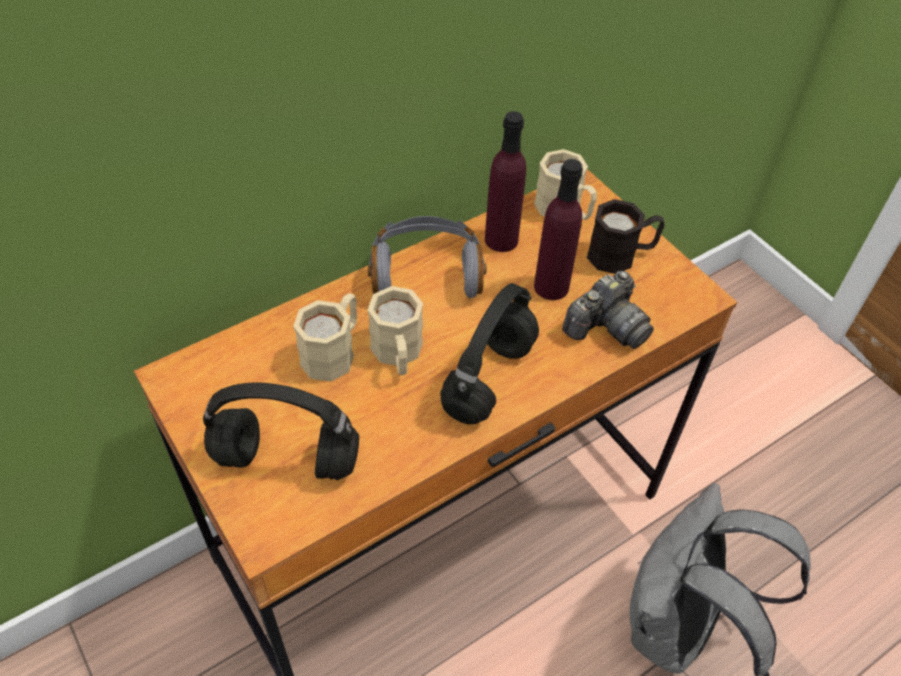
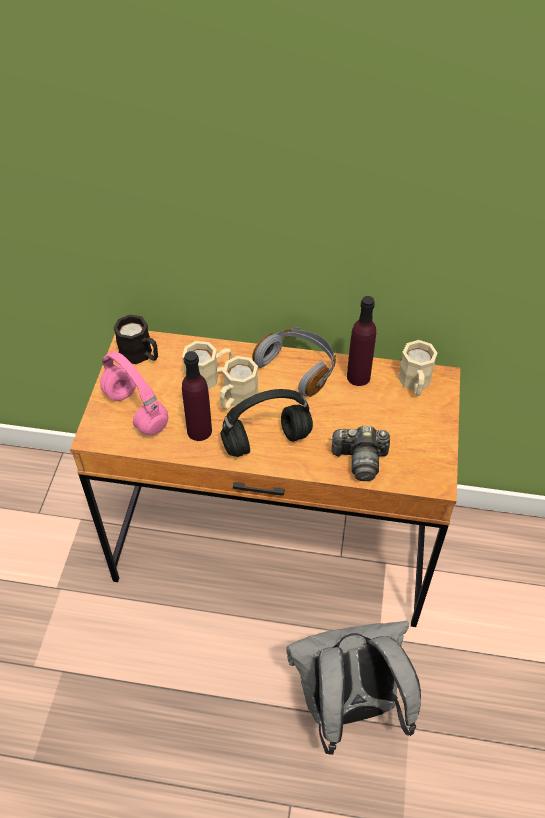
camera: 45 degrees right, 0 degrees up
black headphones [203,383,359,480] -> pink headphones [100,351,168,435]
purple bottle [534,159,583,300] -> purple bottle moved to [182,351,212,441]
black mug [587,199,665,274] -> black mug moved to [113,315,158,364]

